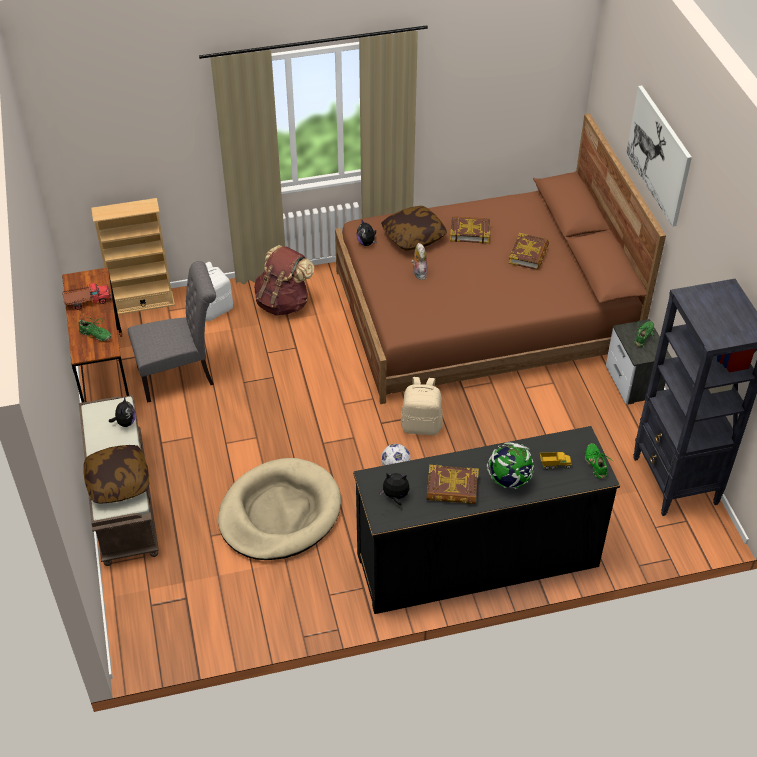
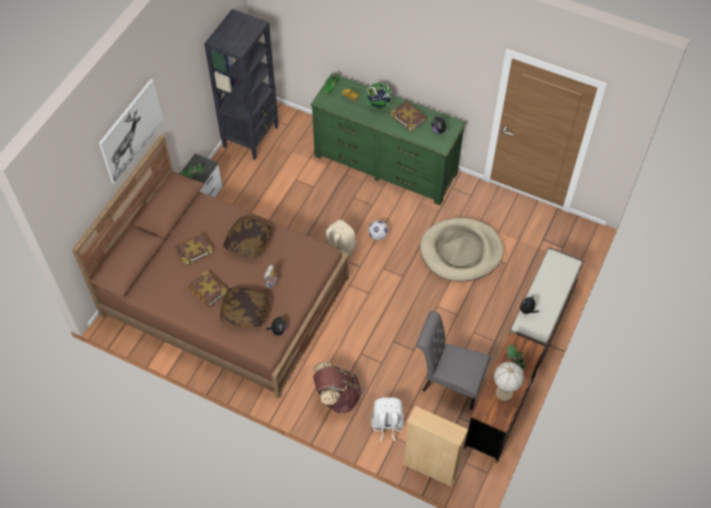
camera: 140 degrees left, 10 degrees up
toy truck [62,283,111,310] -> table lamp [494,362,524,401]
pillow [83,445,149,503] -> pillow moved to [223,217,272,258]
black dresser [353,426,620,614] -> green dresser [310,73,466,205]

